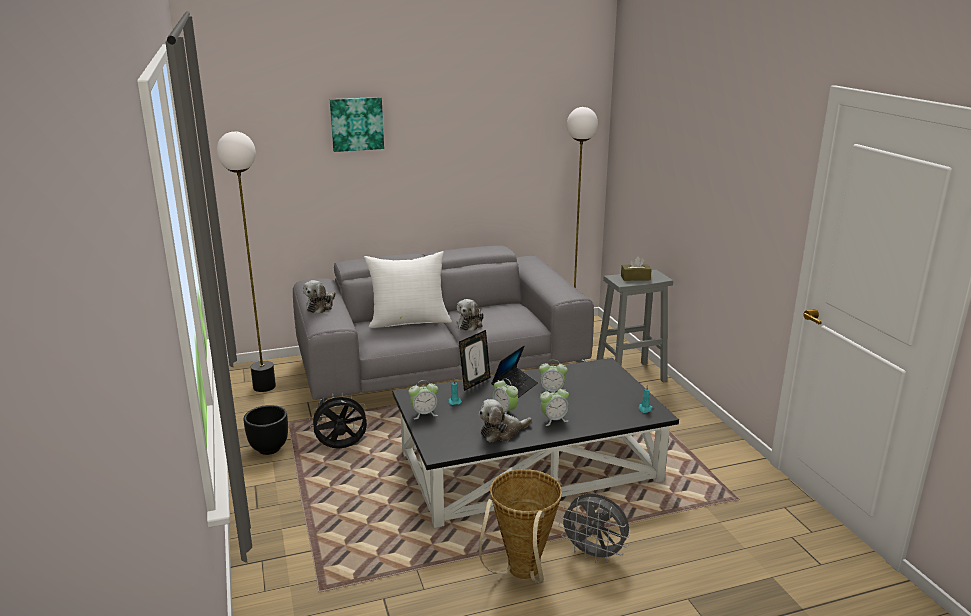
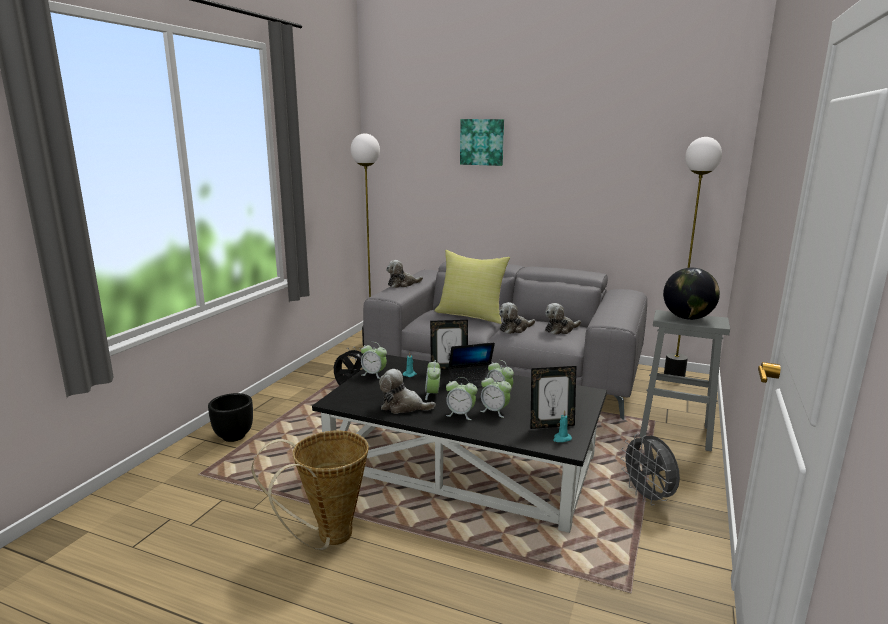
camera: 40 degrees right, 5 degrees down
black planter [243,405,288,455] -> black planter moved to [208,393,253,442]
white pillow [364,251,452,328] -> yellow pillow [435,250,510,324]
grey fan [558,493,629,563] -> grey fan moved to [620,434,680,505]
brown tissue box [621,256,652,281] -> globe [663,268,720,320]
none -> alarm clock [480,374,512,418]
none -> picture frame [531,366,576,429]
none -> plush toy [545,303,581,335]

